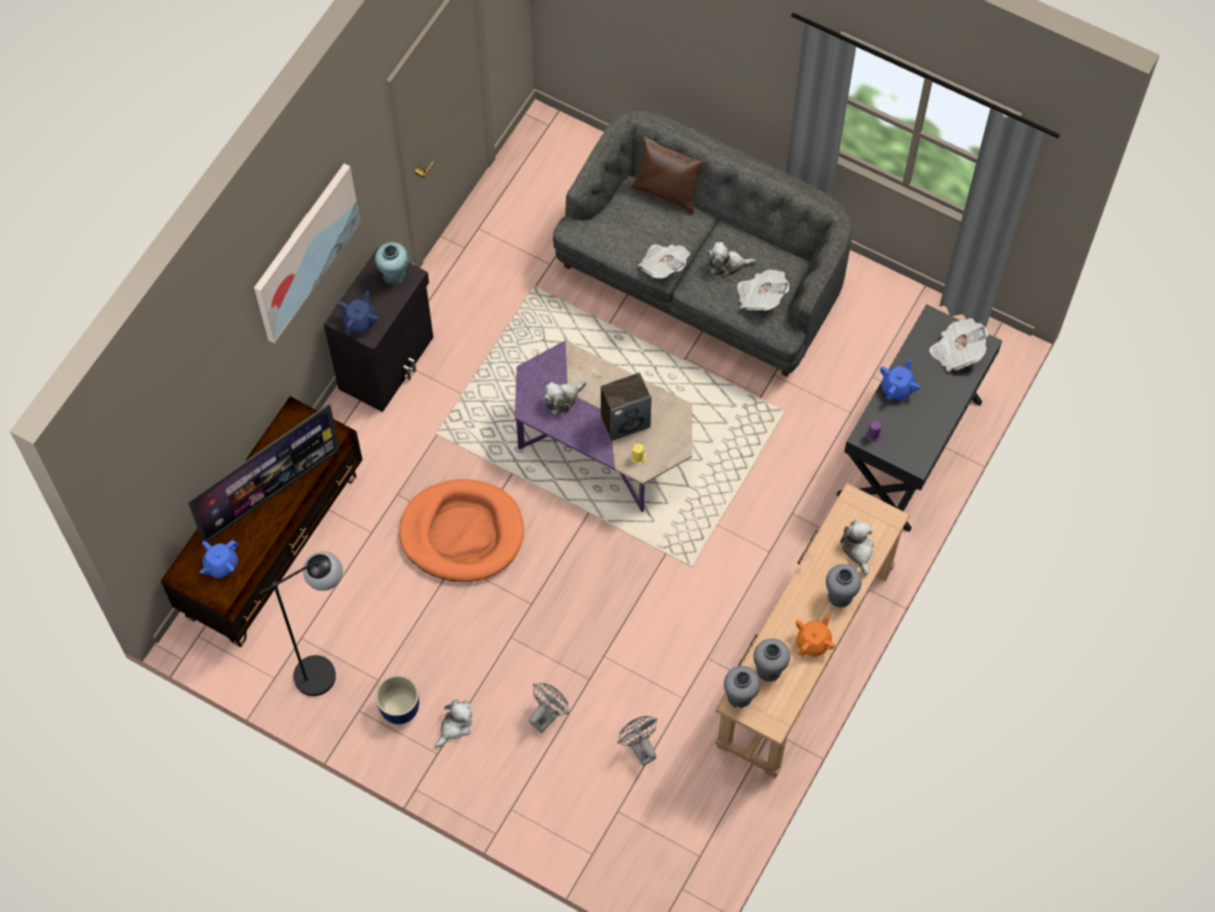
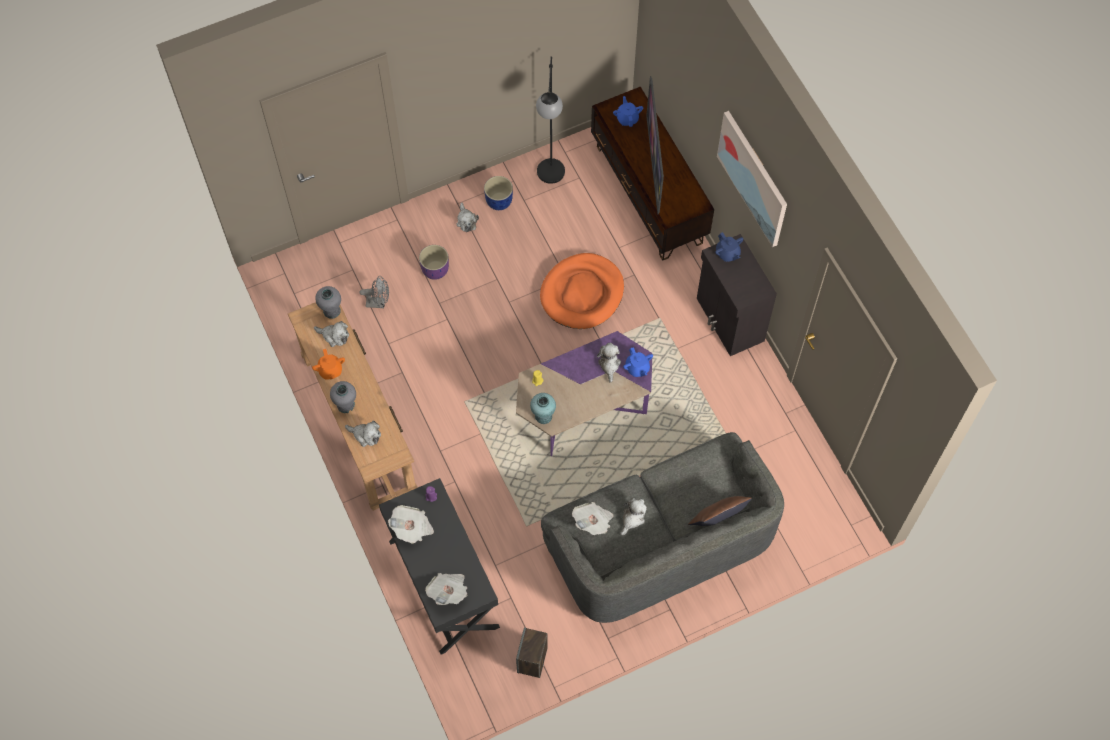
camera: 125 degrees right, 0 degrees up
turquoise vase [375,242,409,286] -> turquoise vase moved to [530,393,556,424]
grey fan [529,683,569,733] -> purple planter [419,245,449,280]
speaker [601,373,651,441] -> speaker moved to [516,627,548,678]
newspaper [638,244,690,278] -> newspaper moved to [388,505,434,544]
grey vase [753,639,790,682] -> plush toy [314,321,349,347]
blue teapot [880,358,920,400] -> blue teapot moved to [623,347,653,377]

